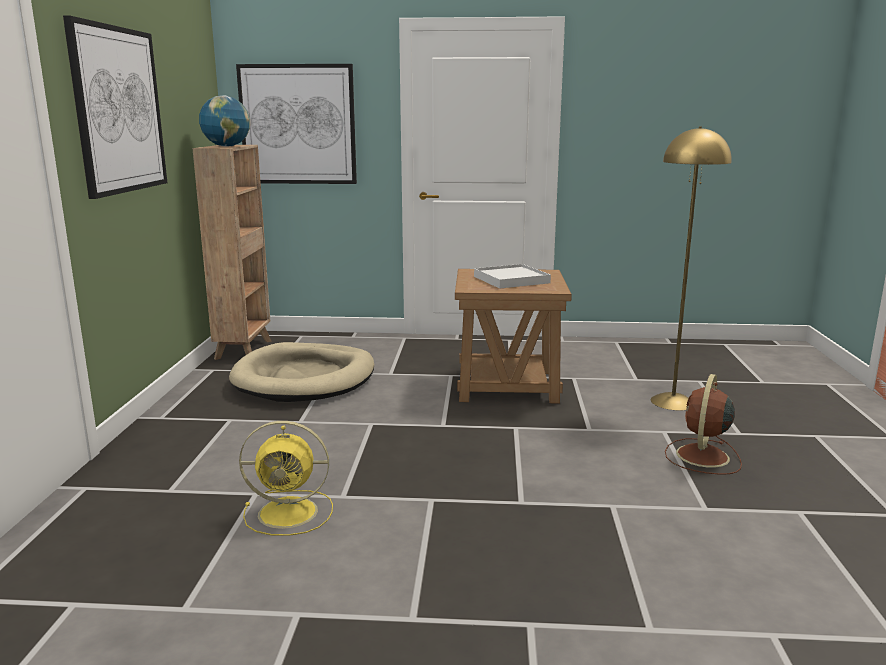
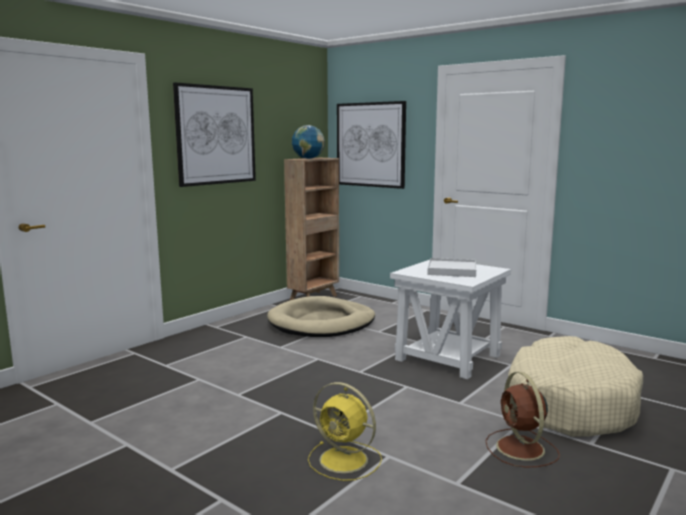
camera: 35 degrees right, 5 degrees down
yellow fan [239,421,333,536] -> yellow fan moved to [308,382,382,481]
brown side table [455,269,572,404] -> white side table [390,260,511,379]
yellow floor lamp [650,126,732,411] -> beige dog bed [508,336,643,437]
brown fan [665,374,742,475] -> brown fan turned 75 degrees counterclockwise [486,372,560,468]

